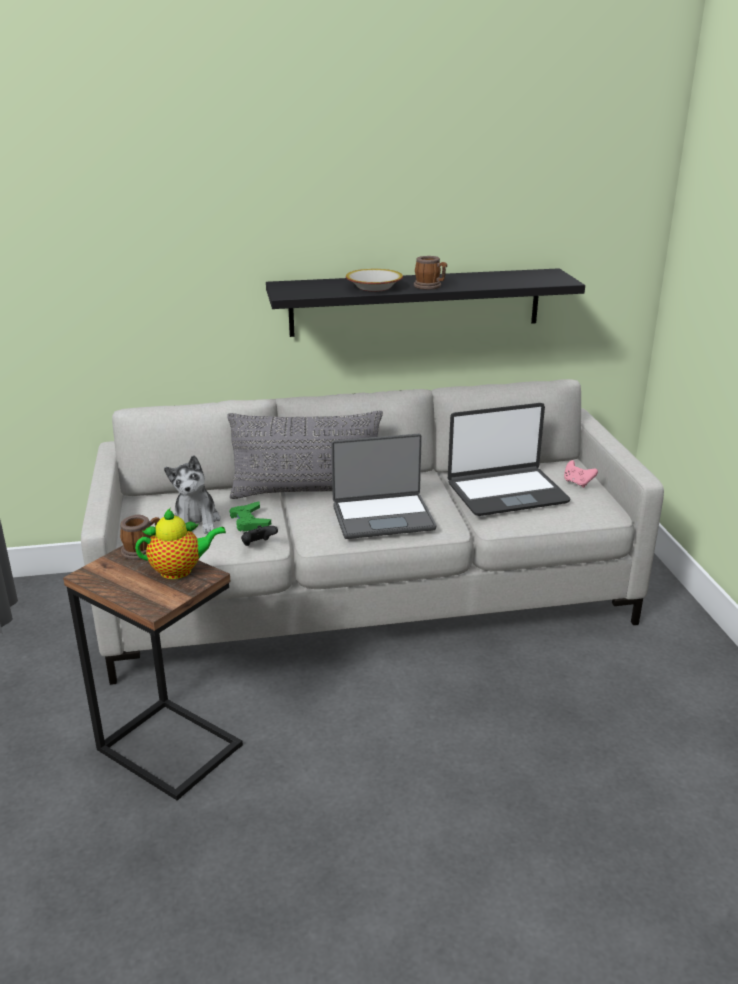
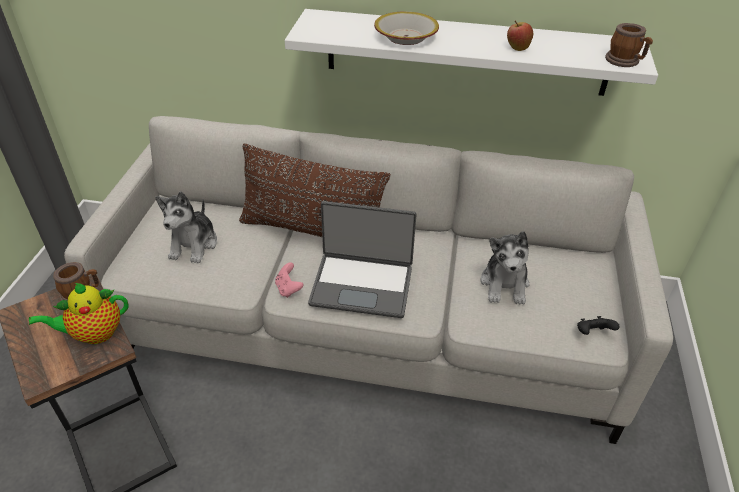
camera: 20 degrees right, 15 degrees up
teapot [135,508,226,579] -> teapot turned 150 degrees clockwise [29,283,128,344]
grey pillow [227,411,383,499] -> brown pillow [239,144,391,237]
green game controller [230,501,271,532] -> none
black game controller [241,525,278,546] -> black game controller moved to [577,316,620,335]
black shelf [266,268,585,337] -> white shelf [285,9,658,96]
mug [414,256,447,290] -> mug moved to [605,23,653,67]
laptop [448,403,570,516] -> plush toy [481,231,530,305]
pink game controller [564,460,598,488] -> pink game controller moved to [275,263,303,298]
none -> apple [507,20,533,51]

